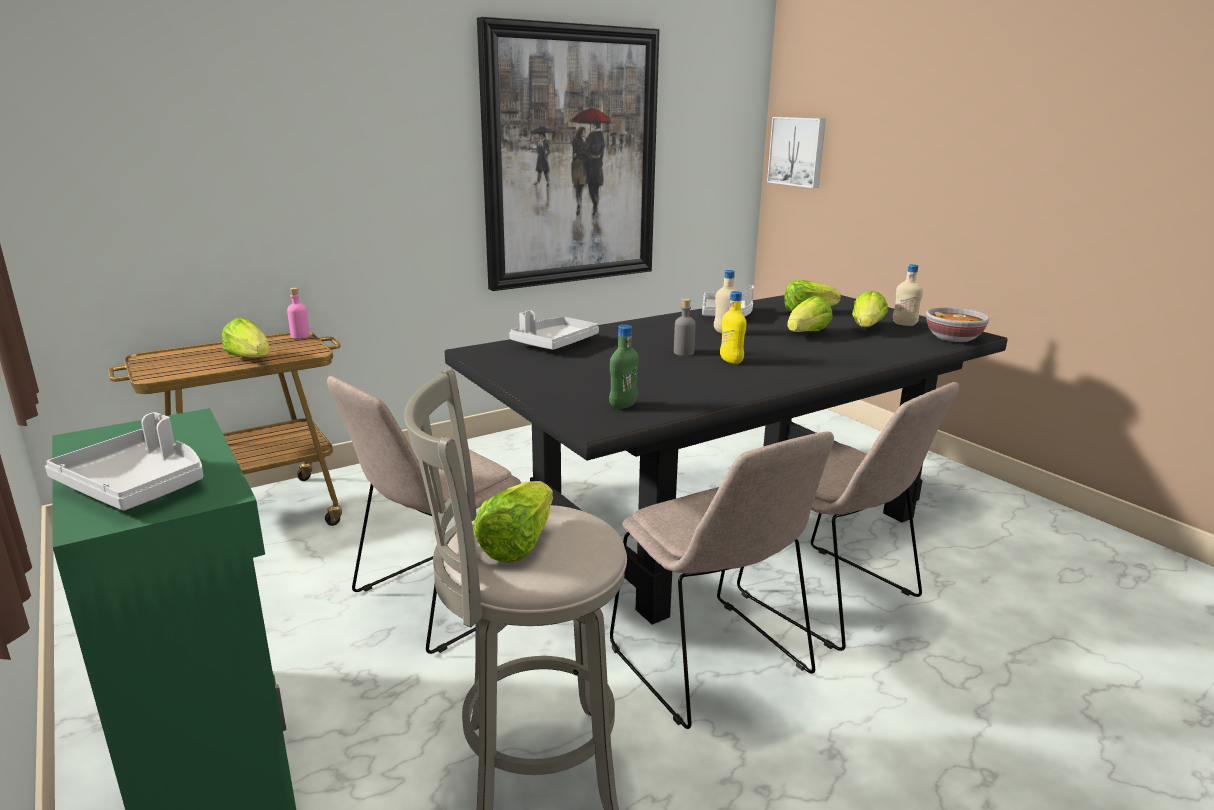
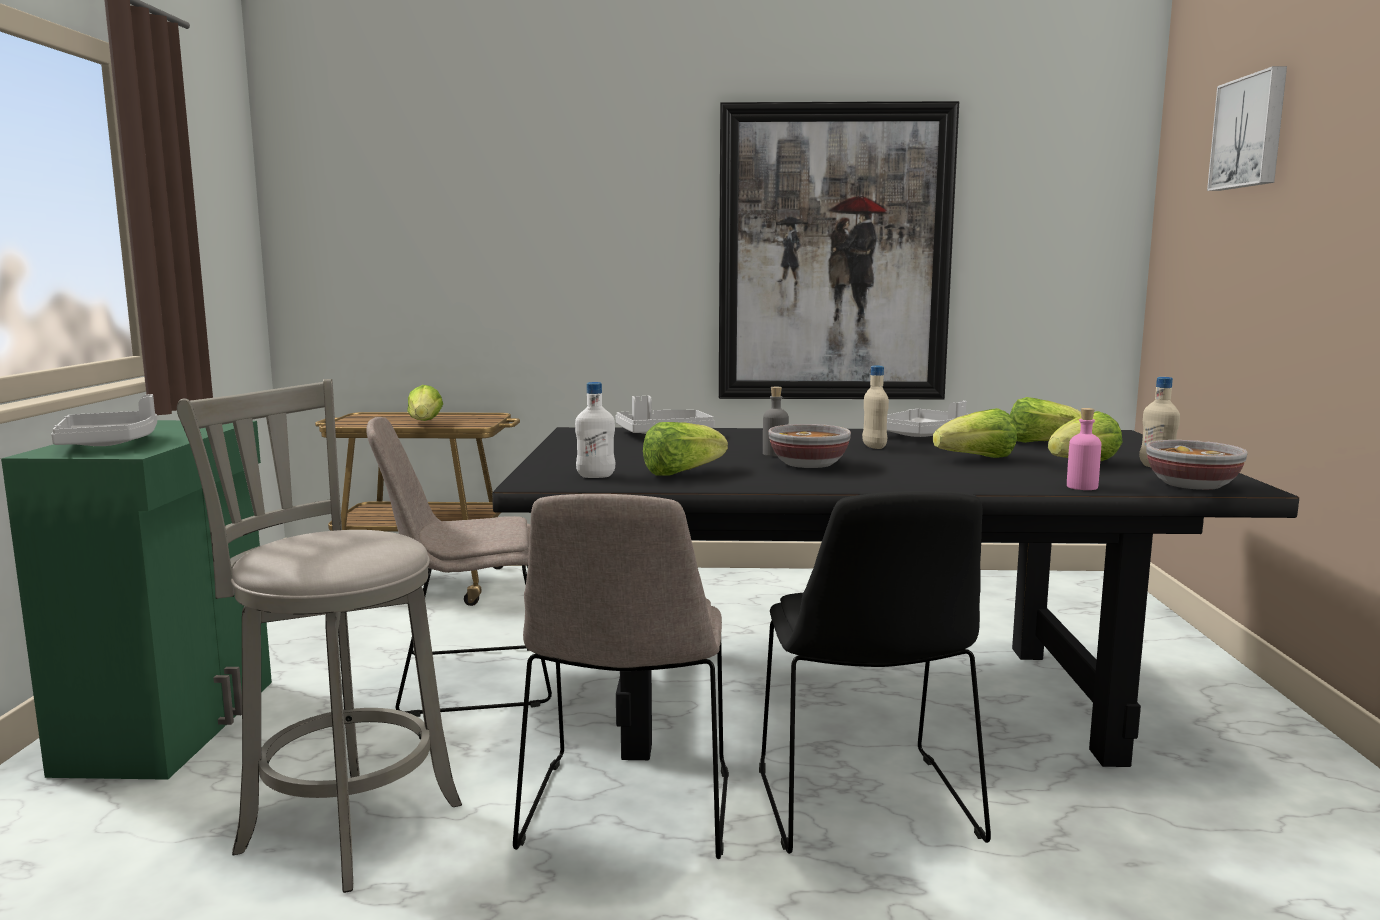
camera: 35 degrees right, 10 degrees down
pink bottle [287,288,310,339] -> pink bottle moved to [1067,408,1101,490]
lettuce [473,481,553,562] -> lettuce moved to [643,422,728,476]
green bottle [609,325,639,409] -> white bottle [575,382,615,478]
yellow bottle [720,291,746,364] -> bowl [768,424,851,468]
beige chair [737,382,959,651] -> black chair [759,491,991,854]
picture [767,117,826,188] -> picture moved to [1207,66,1287,191]

